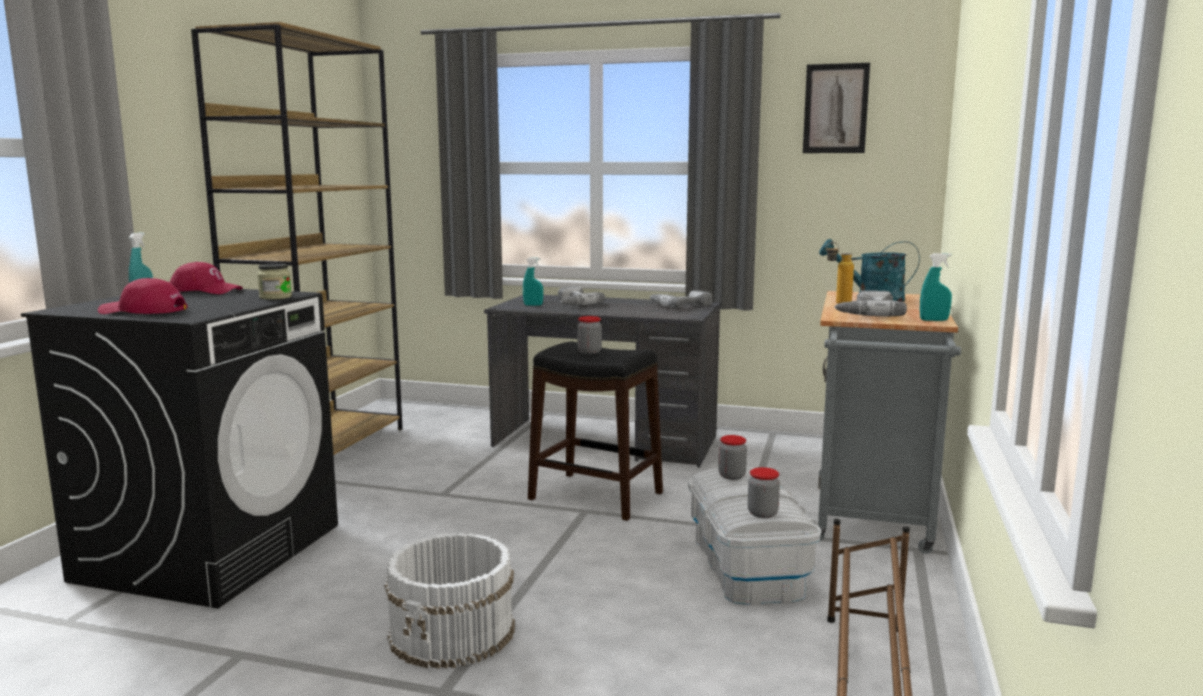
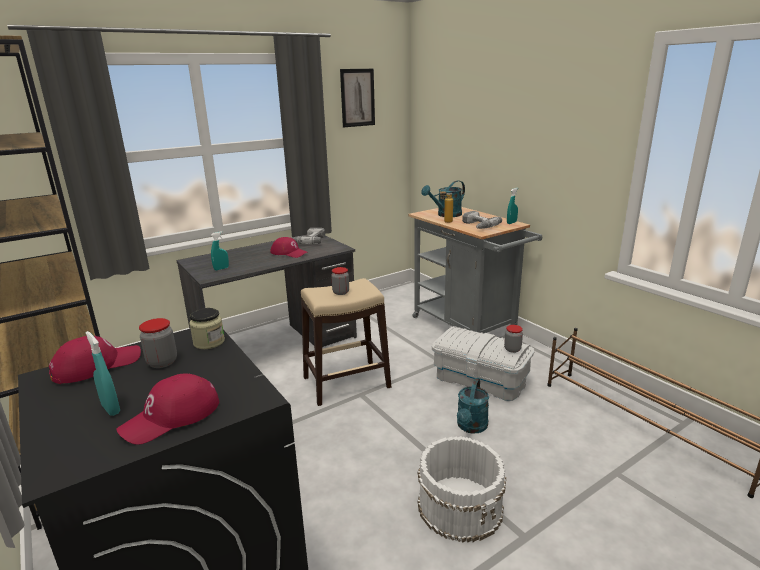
camera: 50 degrees left, 10 degrees up
black stool [528,341,663,521] -> beige stool [301,278,391,406]
power drill [558,286,605,305] -> none
jar [718,435,747,480] -> jar moved to [139,318,177,368]
none -> red cap [270,237,308,258]
none -> turquoise watering can [457,378,489,433]

